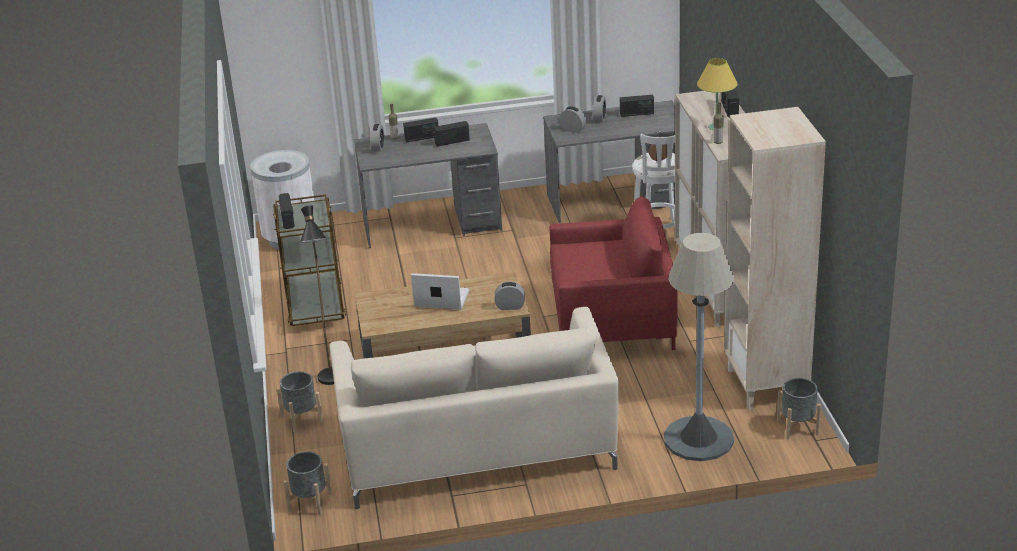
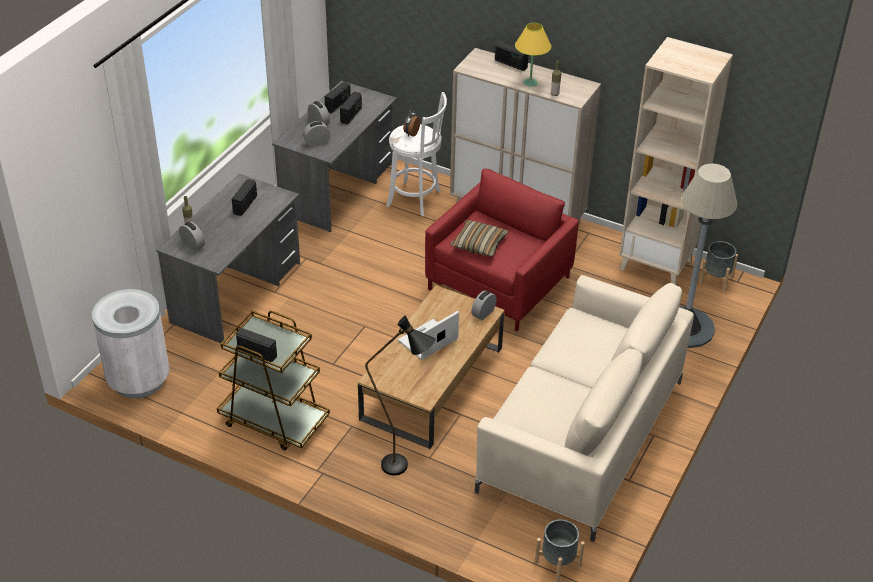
camera: 55 degrees left, 10 degrees up
grey planter [277,371,323,432] -> none
radio [403,117,438,142] -> radio moved to [340,92,362,125]
none -> pillow [451,220,508,257]

